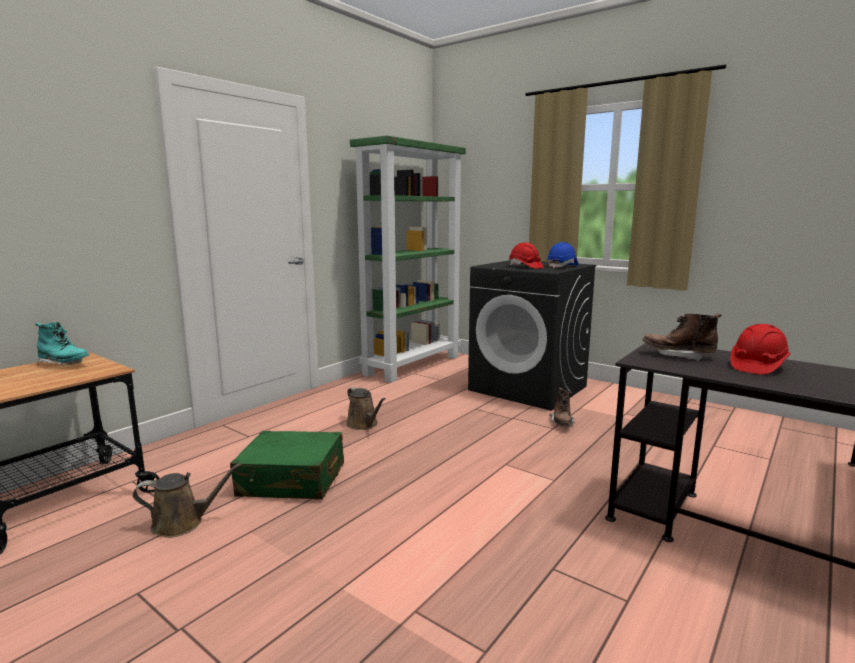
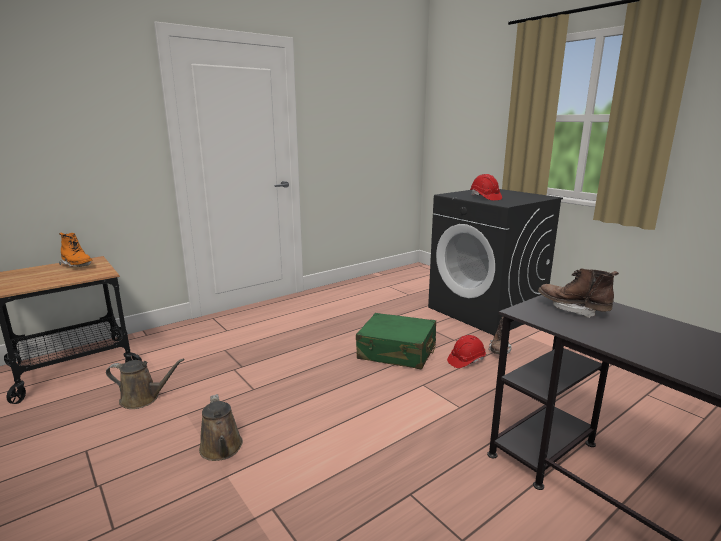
camera: 15 degrees right, 5 degrees up
turquoise boot [35,322,89,365] -> orange boot [59,233,92,267]
green suitcase [230,431,344,500] -> green suitcase moved to [356,313,436,369]
brown watering can [346,387,386,430] -> brown watering can moved to [199,394,243,461]
green bookcase [350,136,466,383] -> none
blue hard hat [547,242,578,268] -> none
red hard hat [730,324,791,375] -> red hard hat moved to [447,335,486,368]

